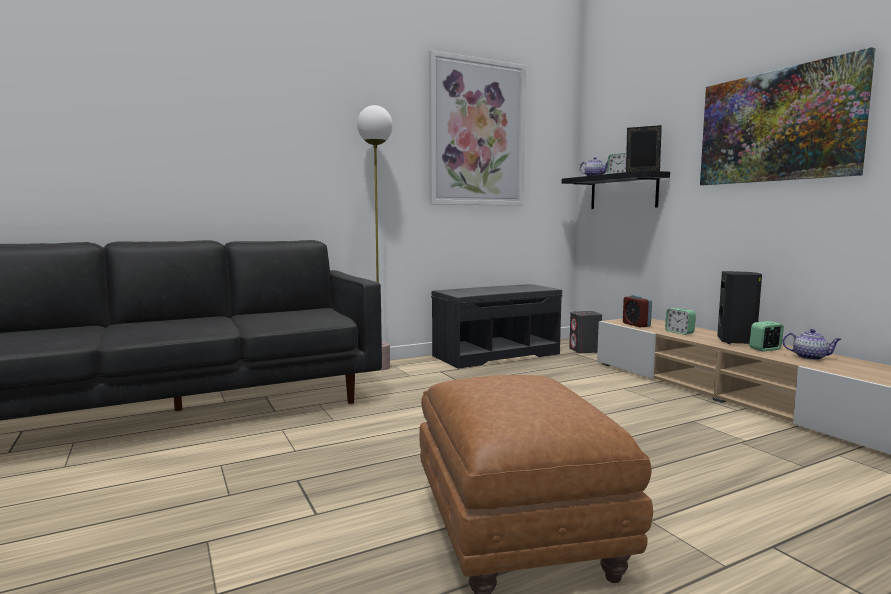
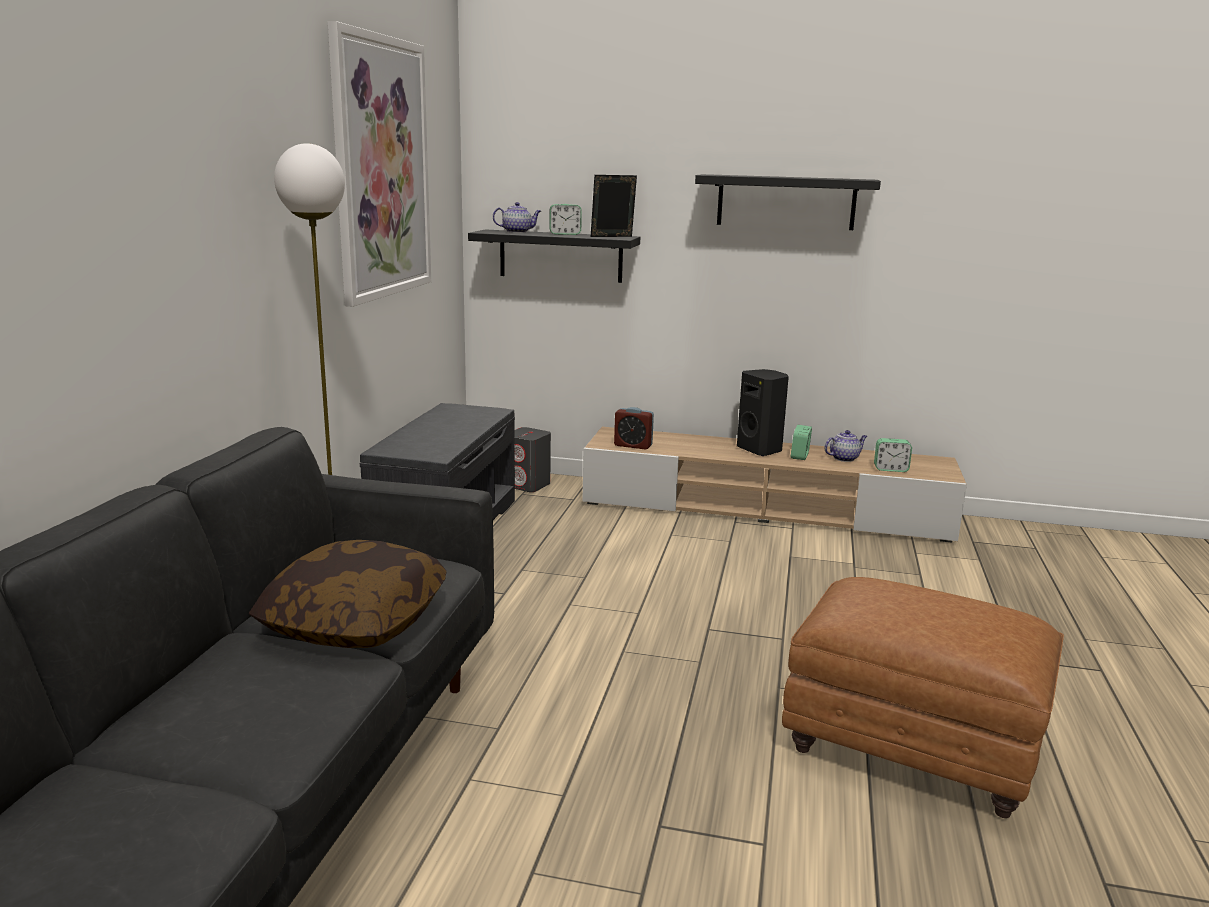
camera: 50 degrees left, 10 degrees up
alarm clock [665,308,696,335] -> alarm clock moved to [874,438,912,472]
picture [700,47,876,185] -> black shelf [695,174,881,230]
none -> pillow [249,540,447,648]

